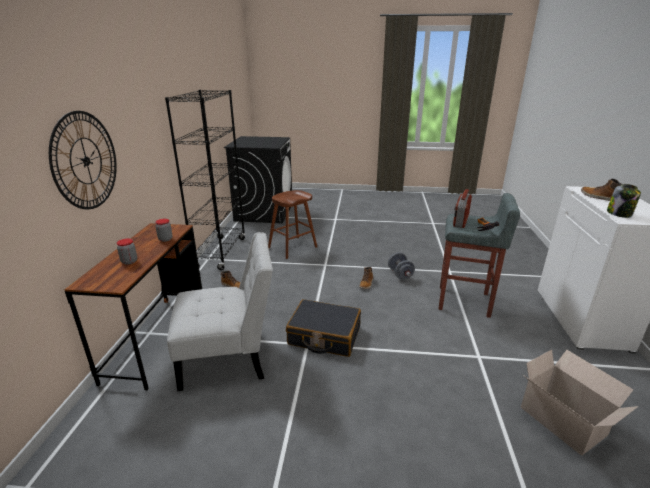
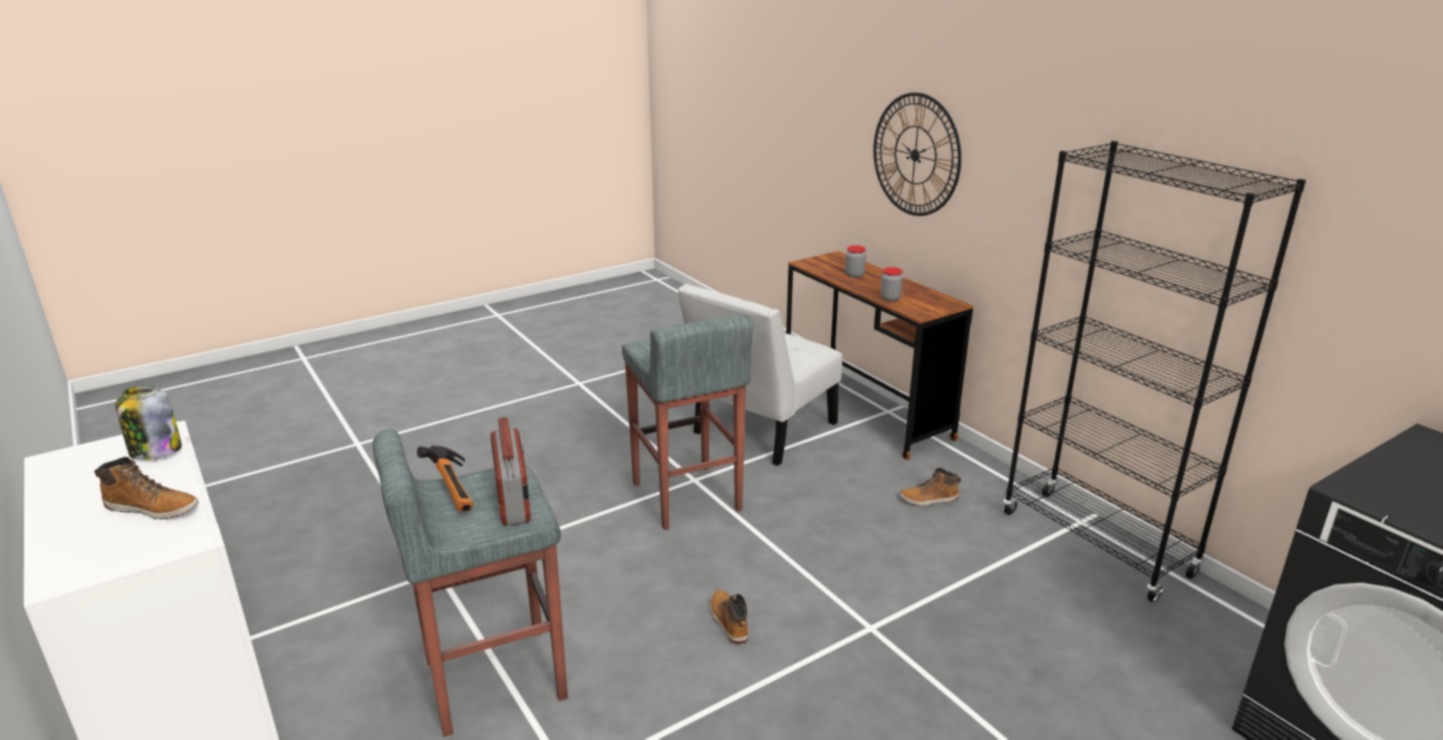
camera: 140 degrees right, 0 degrees up
brown stool [268,190,317,259] -> none
black suitcase [286,299,361,357] -> grey stool [622,315,753,530]
grey dumbbell [388,252,415,280] -> none
cardboard box [521,350,638,455] -> none

